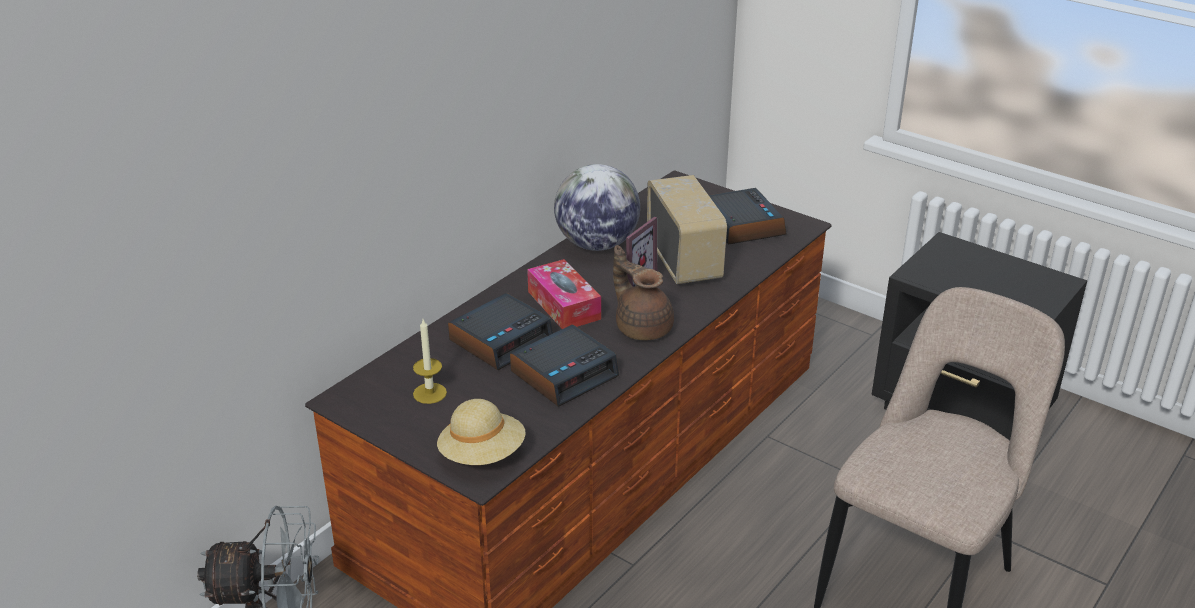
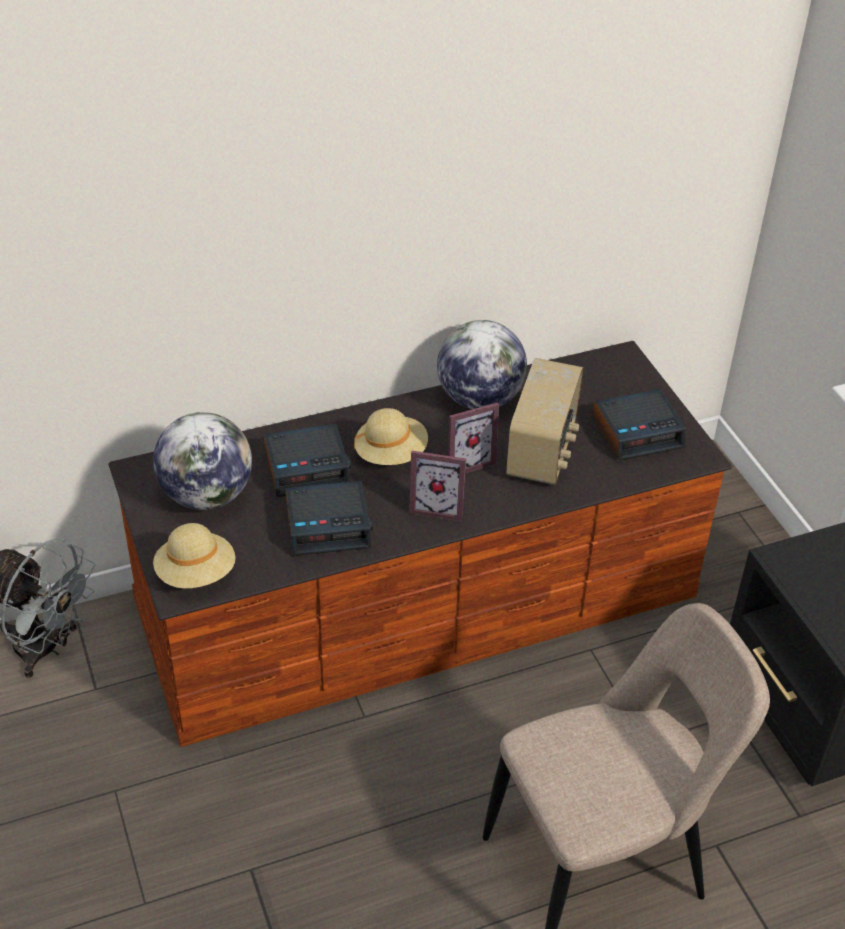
camera: 30 degrees right, 10 degrees up
candle [413,319,447,404] -> globe [153,412,252,510]
tissue box [527,259,601,329] -> beige hat [354,408,428,465]
brown teapot [613,245,674,340] -> picture frame [409,451,466,522]
alarm clock [709,188,786,244] -> alarm clock turned 60 degrees clockwise [592,389,686,461]

